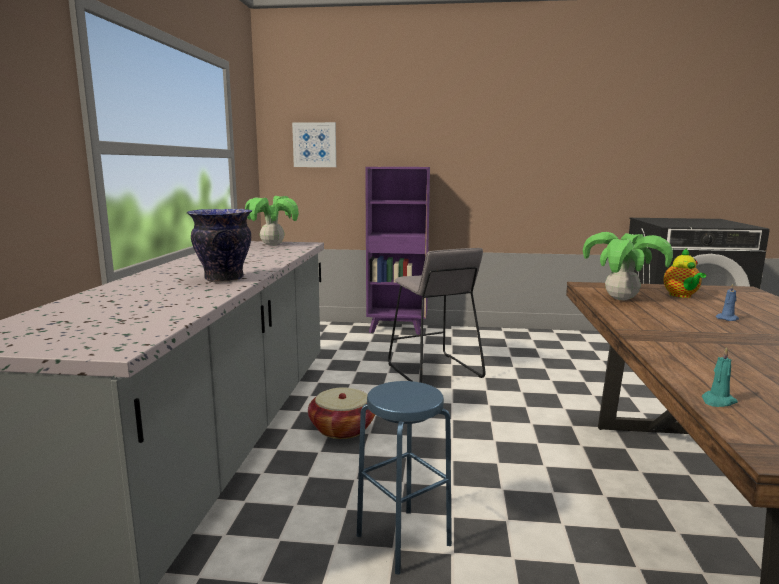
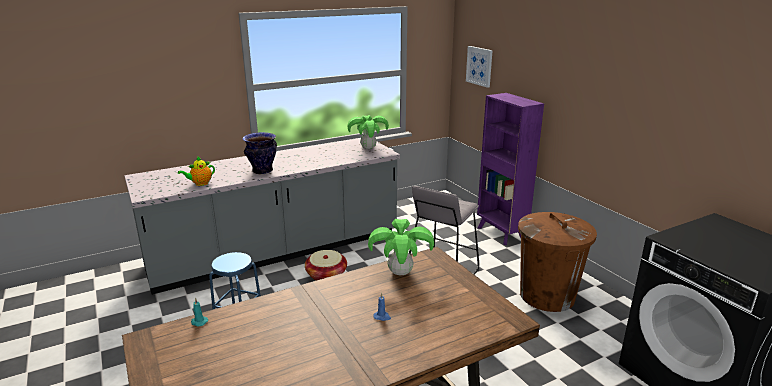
camera: 55 degrees right, 10 degrees up
teapot [663,248,706,298] -> teapot moved to [178,156,215,186]
none -> brown trash can [518,212,597,312]

